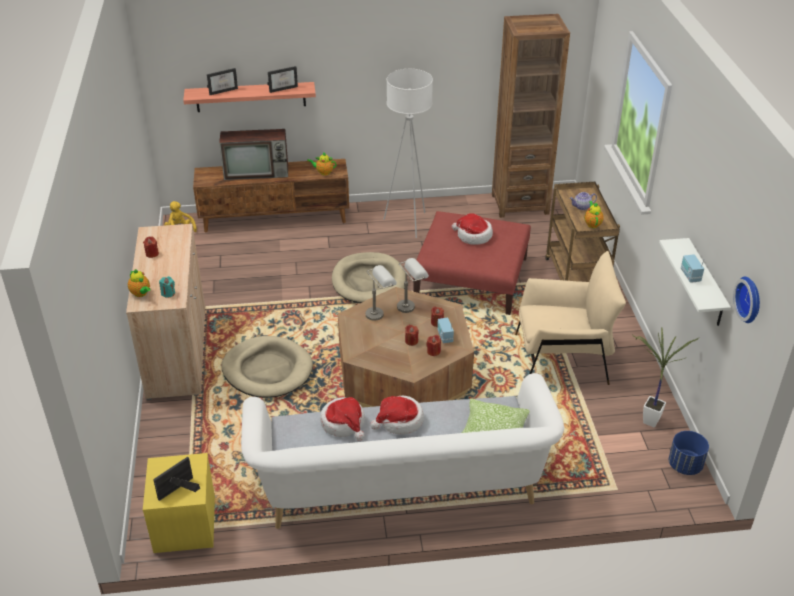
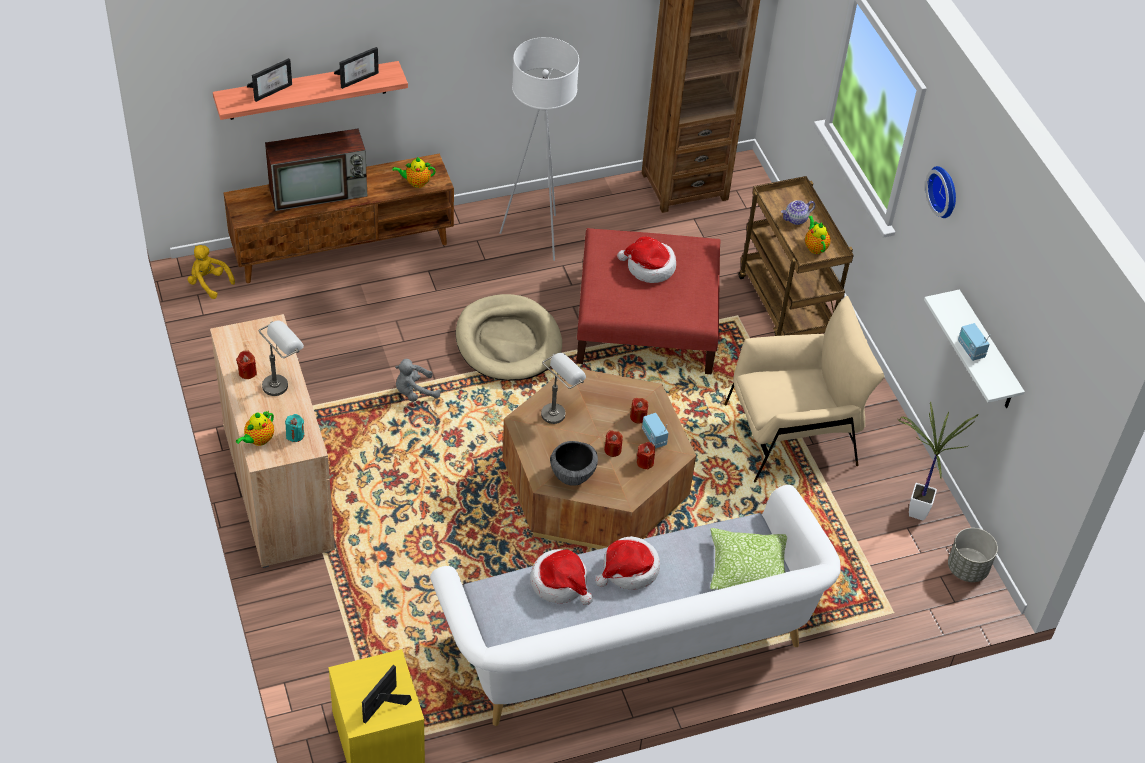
camera: 15 degrees left, 10 degrees up
teapot [128,269,151,297] -> teapot turned 90 degrees clockwise [236,411,274,446]
beige dog bed [221,336,313,398] -> none
grey table lamp [397,258,429,313] -> grey table lamp moved to [259,320,304,396]
blue planter [669,431,709,475] -> grey planter [948,528,998,582]
wall clock [733,276,760,323] -> wall clock moved to [925,166,956,218]
none -> grey plush toy [395,359,440,402]
none -> bowl [550,441,598,486]

